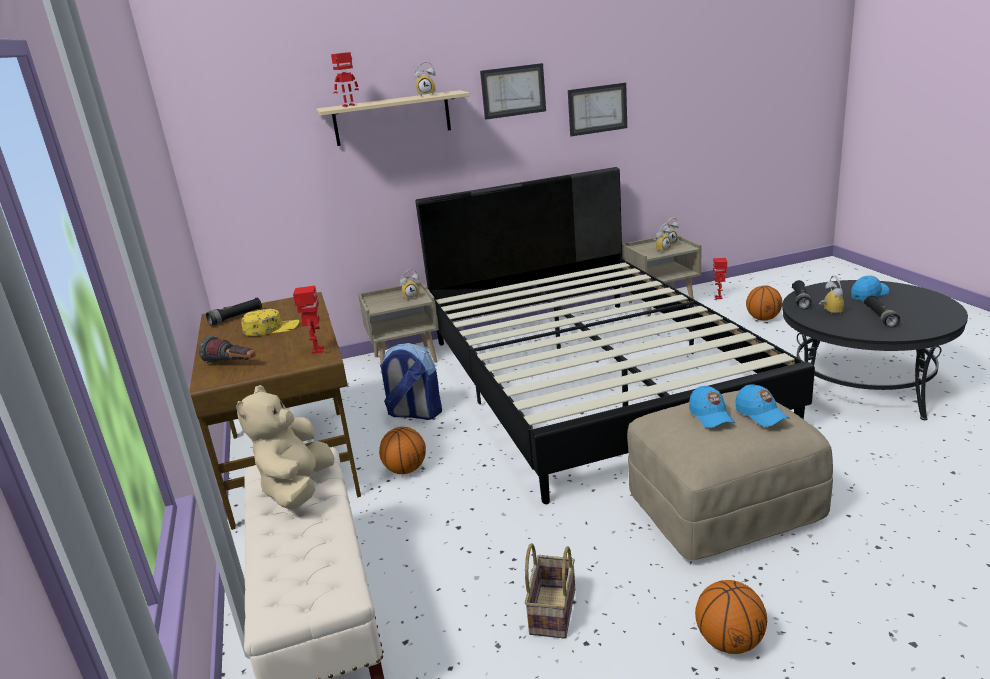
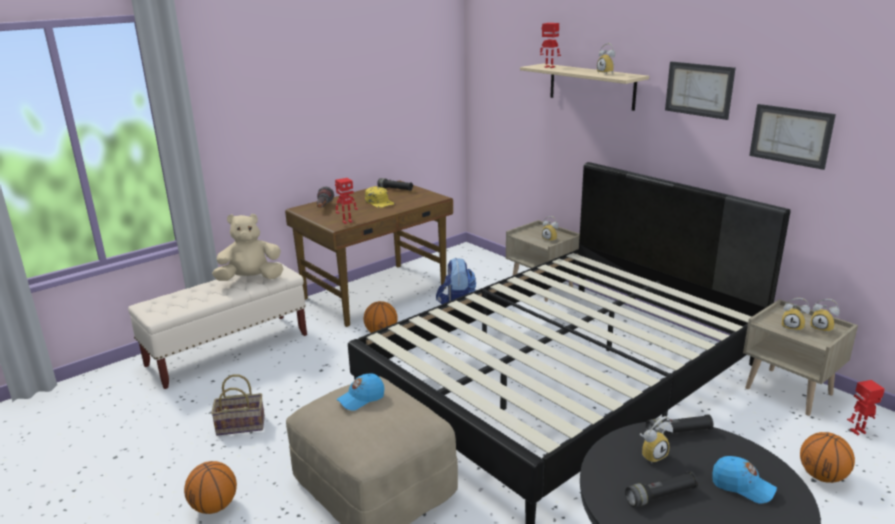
camera: 65 degrees right, 0 degrees up
blue cap [735,384,790,427] -> none

